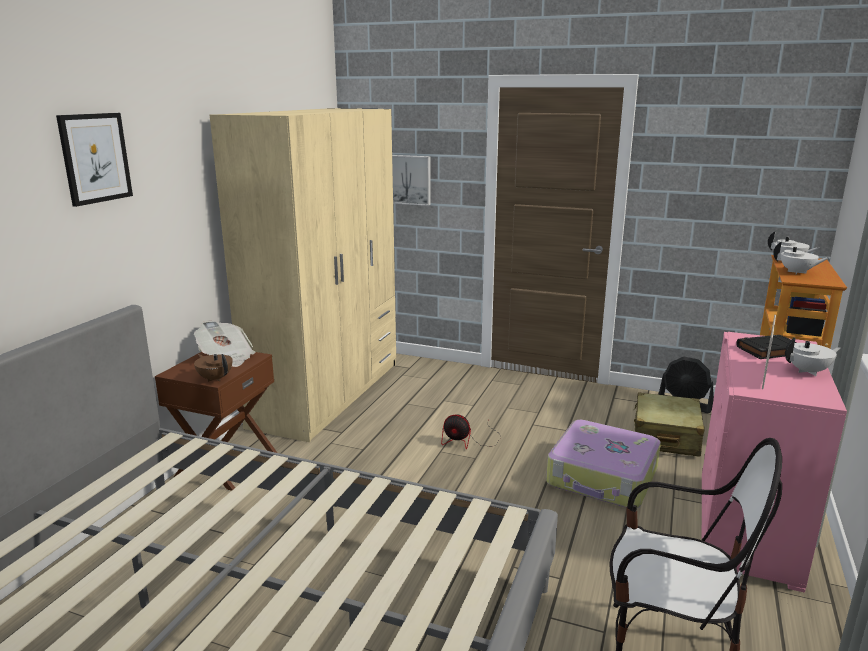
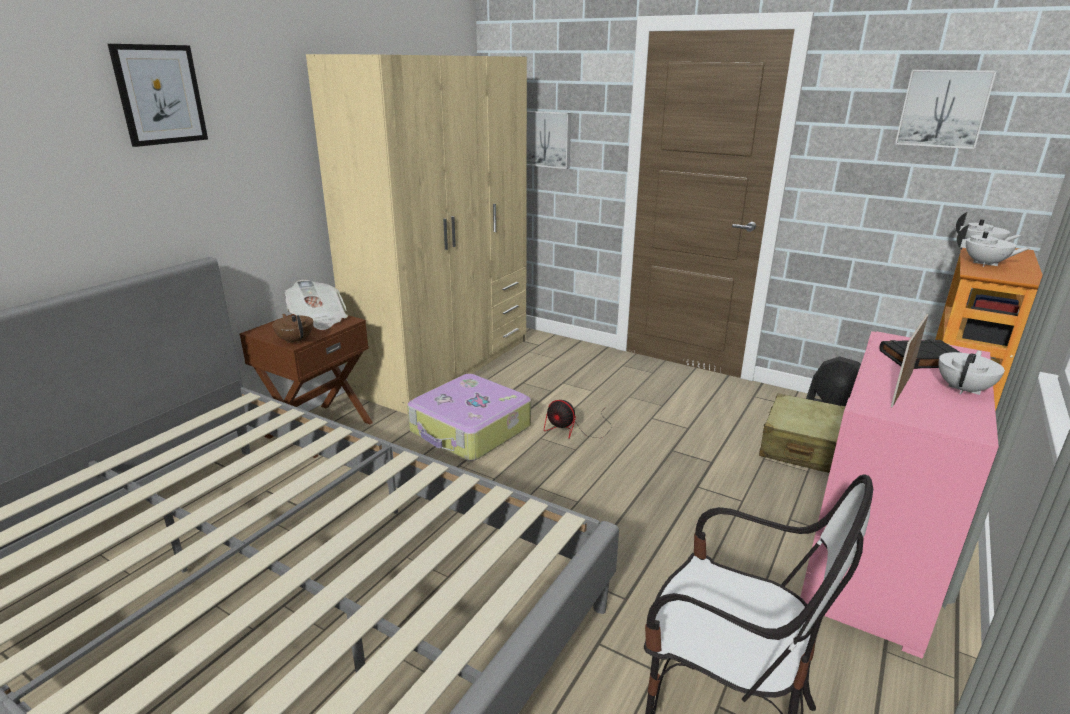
camera: 10 degrees right, 5 degrees up
suitcase [546,420,661,508] -> suitcase moved to [407,374,531,461]
white teapot [785,338,840,376] -> white teapot turned 45 degrees counterclockwise [939,351,1005,395]
none -> picture [895,70,997,149]

